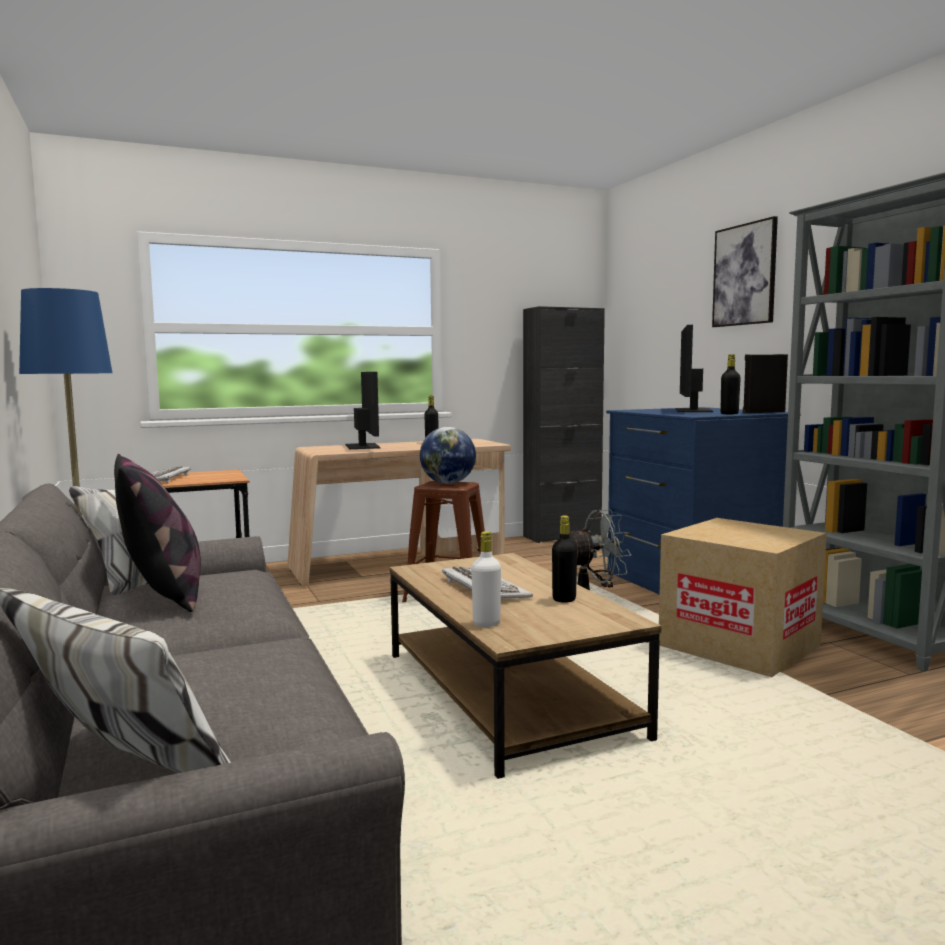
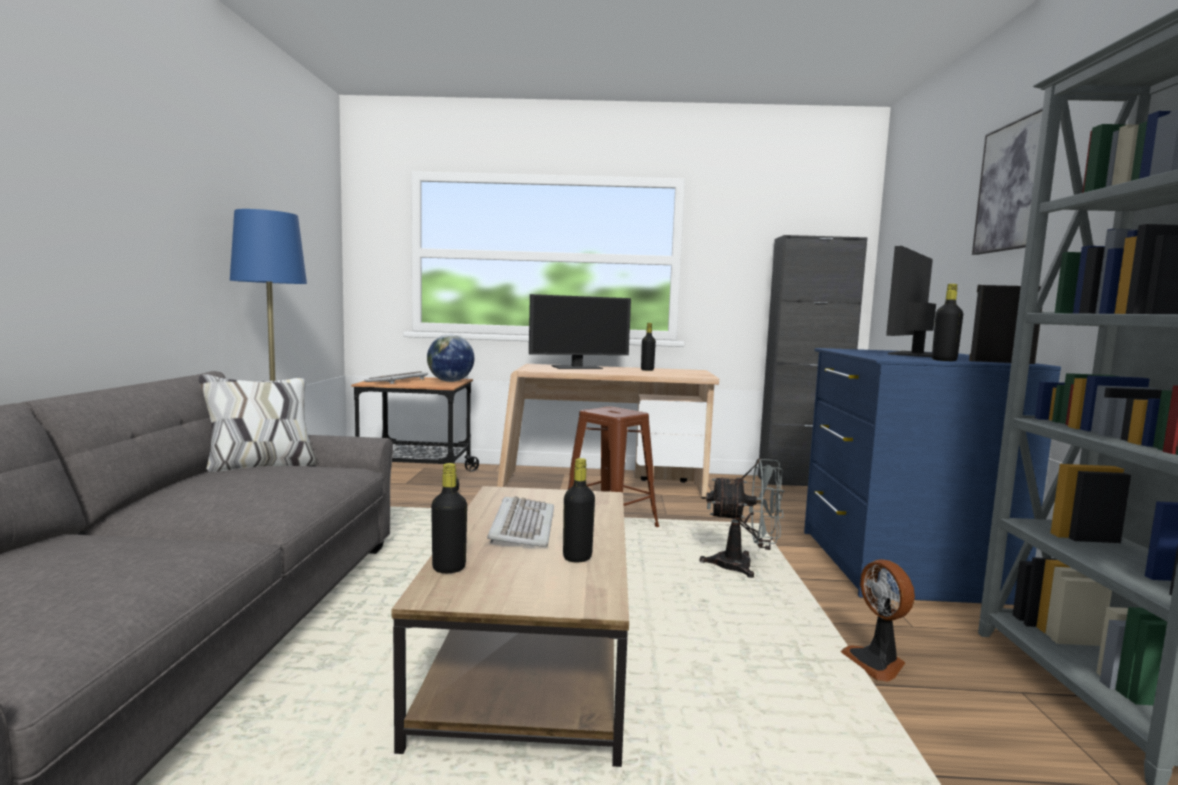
camera: 25 degrees right, 0 degrees up
pillow [114,454,201,612] -> none
monitor [345,372,380,449] -> monitor turned 60 degrees clockwise [529,294,631,369]
globe [420,427,476,484] -> globe moved to [427,335,474,382]
white bottle [472,531,501,627] -> black bottle [431,463,467,573]
cardboard box [659,518,827,677] -> fan [840,559,915,682]

